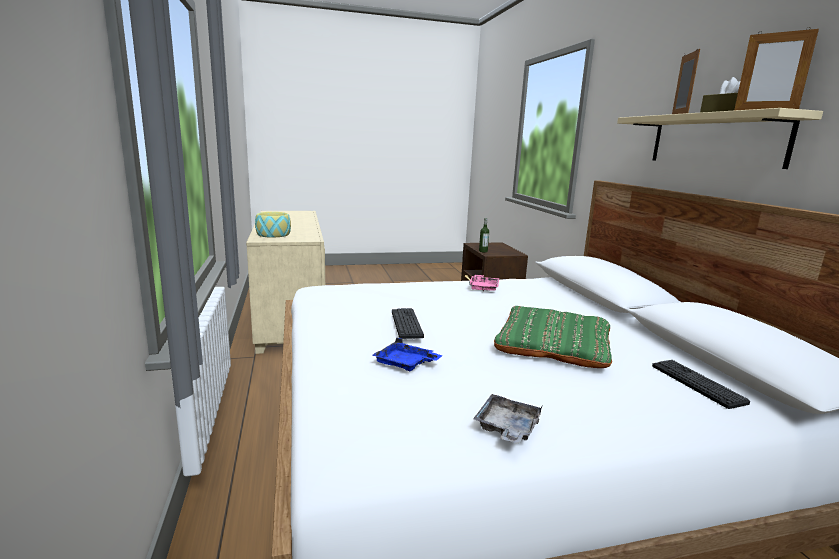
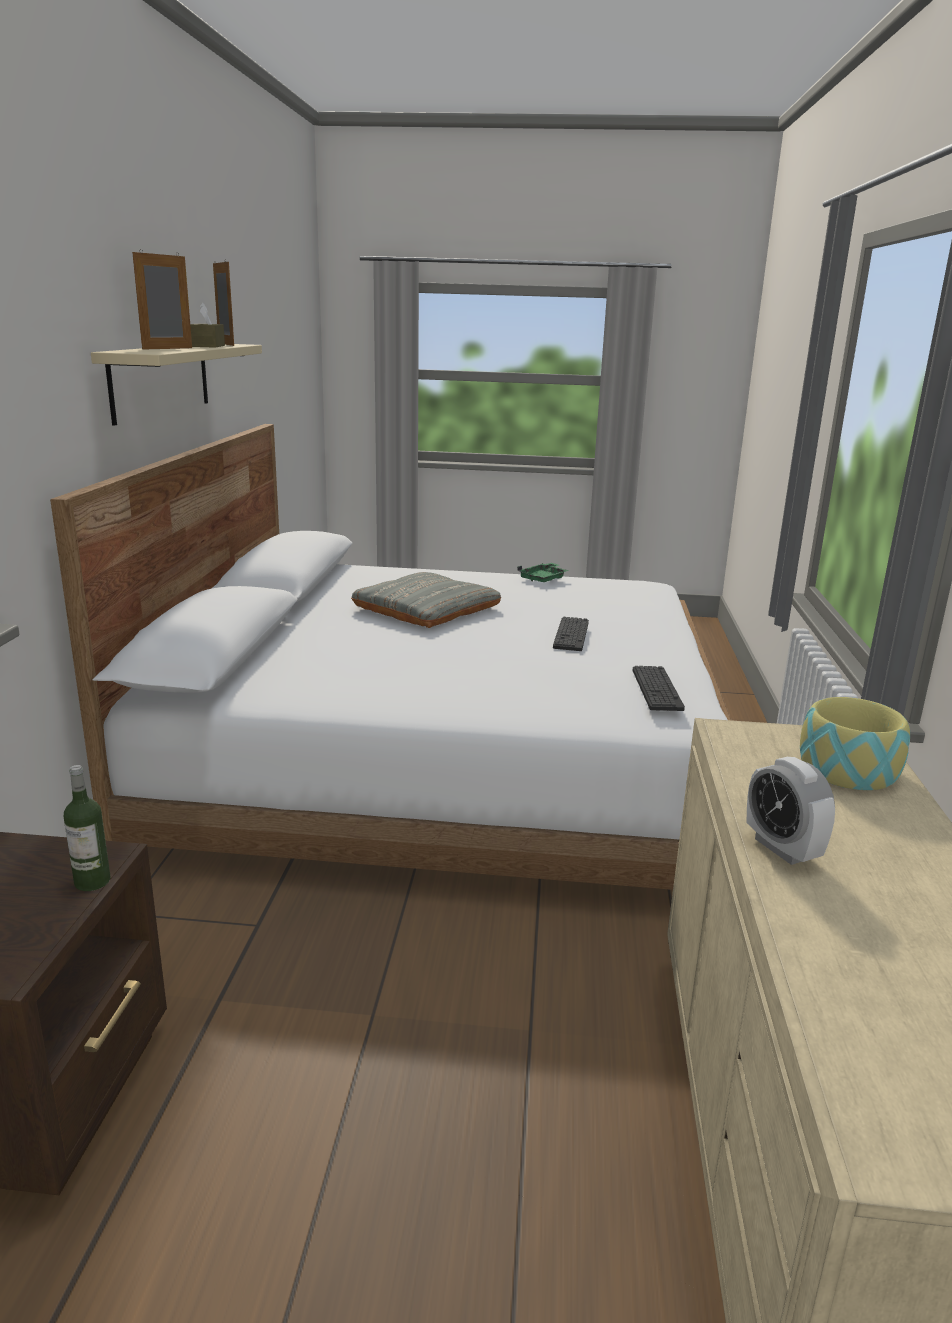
camera: 160 degrees left, 5 degrees up
blue tray [372,337,443,371] -> none
pink tray [469,275,499,292] -> none
grey tray [473,394,543,444] -> green tray [517,563,569,582]
green pillow [494,306,612,368] -> grey pillow [351,572,501,628]
keyboard [652,360,750,409] -> keyboard moved to [633,666,685,711]
none -> alarm clock [747,757,835,865]

